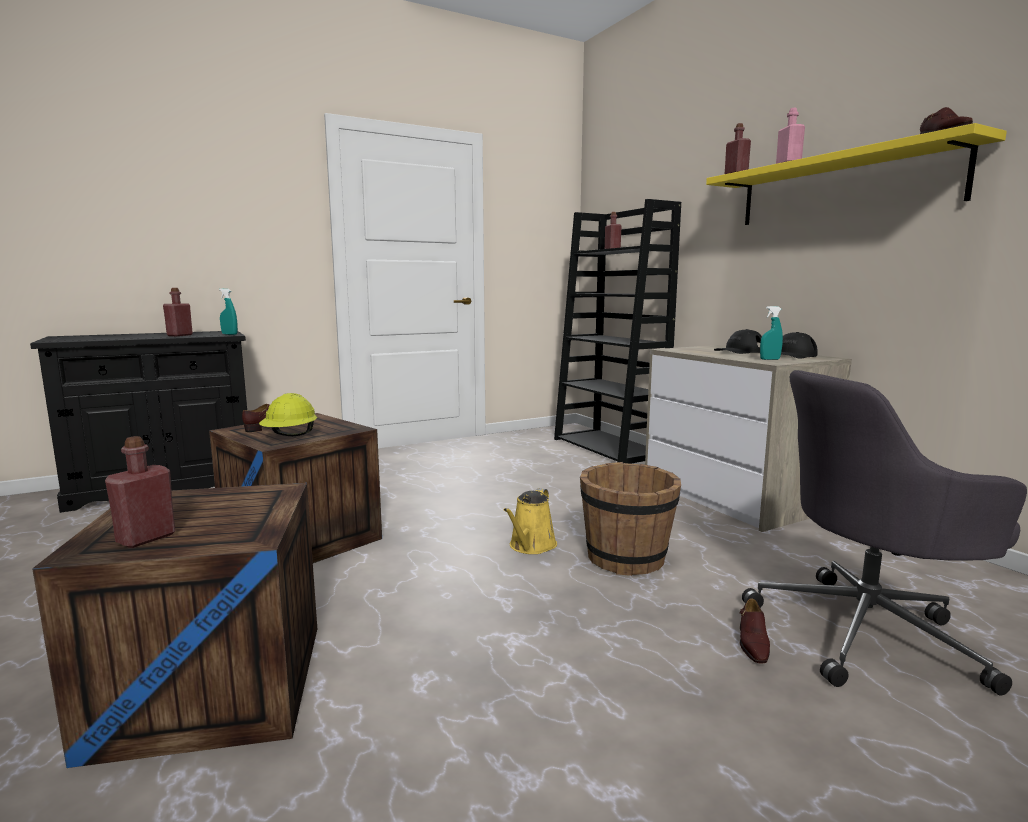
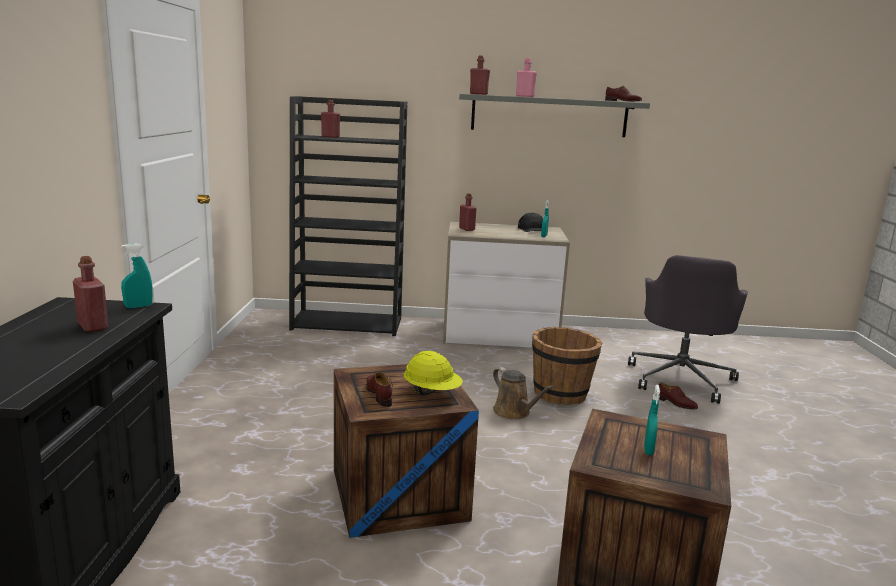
camera: 60 degrees left, 5 degrees up
red bottle [105,436,175,548] -> red bottle moved to [459,193,477,231]
yellow watering can [504,489,557,554] -> brown watering can [493,367,553,420]
yellow shelf [706,123,1007,225] -> grey shelf [459,94,650,137]
black cap [714,329,762,354] -> none
none -> turquoise spray bottle [644,385,660,455]

